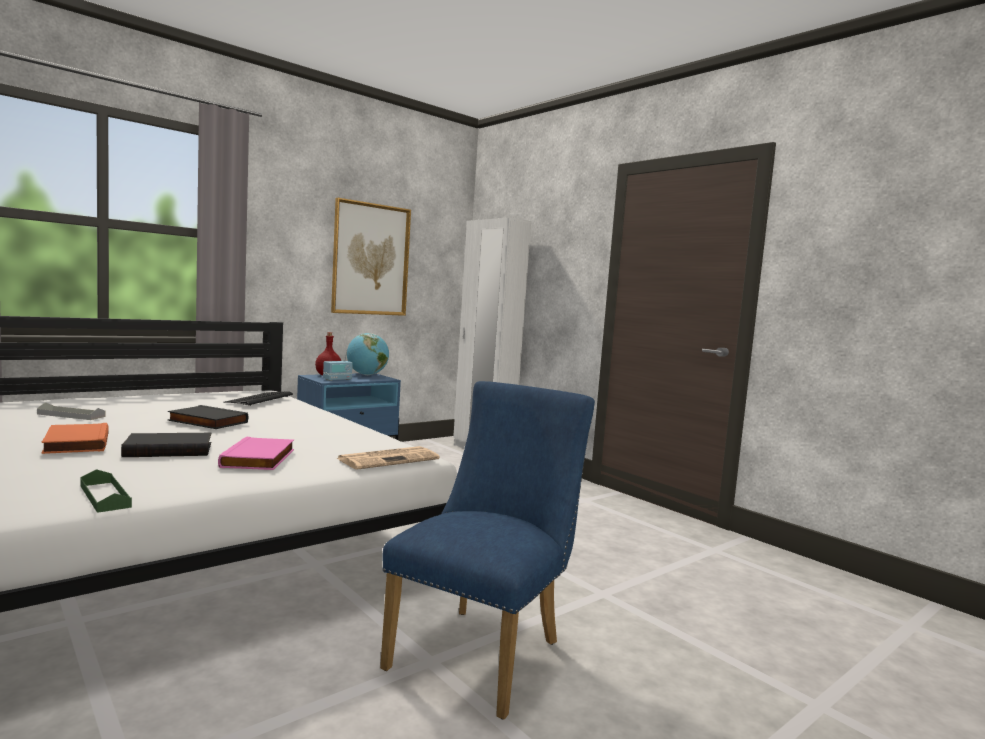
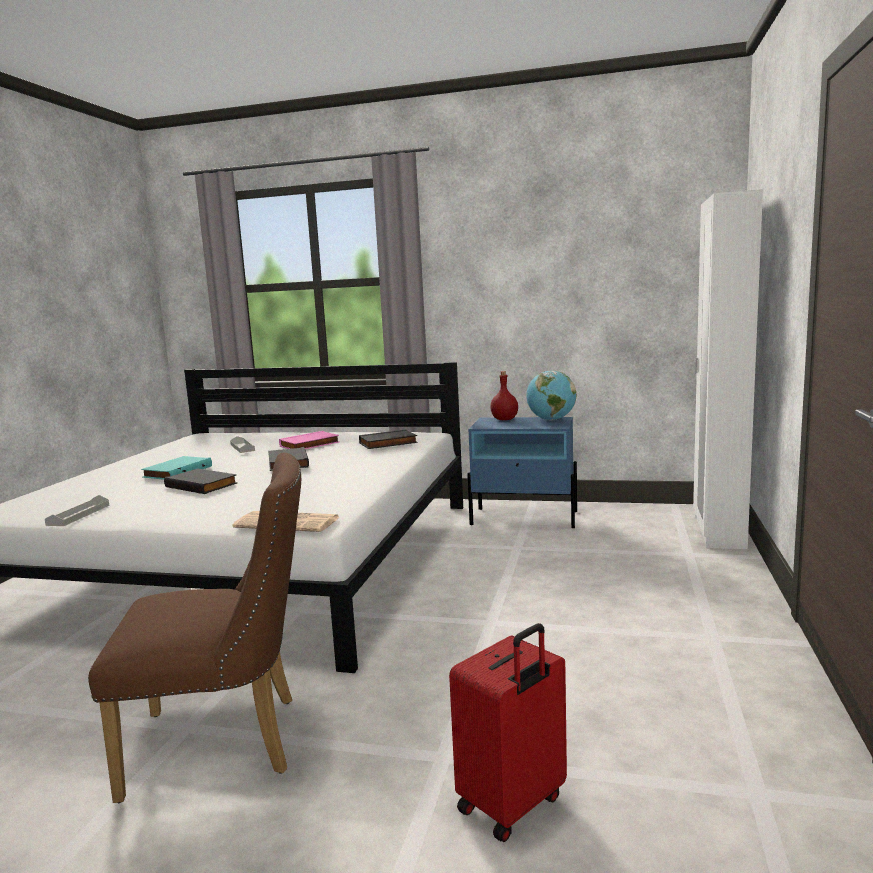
camera: 55 degrees right, 5 degrees up
orange book [42,423,109,454] -> turquoise book [141,456,212,480]
green tray [80,469,132,513] -> grey tray [45,495,109,526]
pink book [218,436,294,470] -> pink book moved to [279,431,339,449]
keyboard [223,391,293,406] -> black book [359,429,418,449]
radio [323,351,353,381] -> none
picture [331,198,411,316] -> none
blue chair [380,381,595,720] -> brown chair [88,452,301,803]
none -> red suitcase [449,623,567,842]

